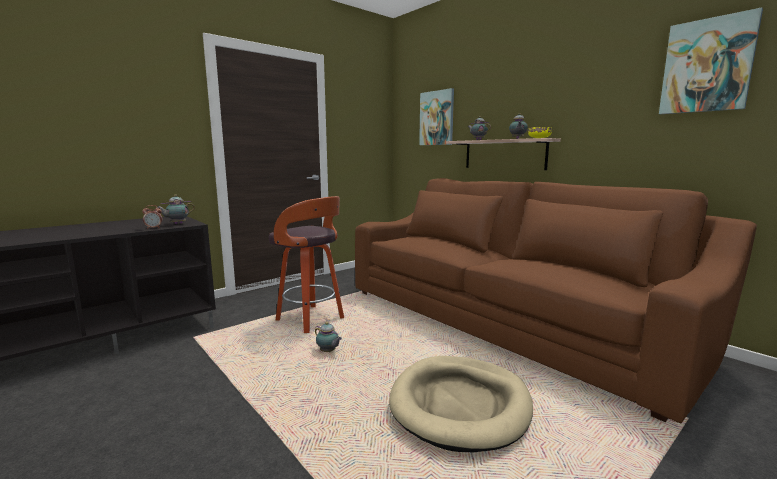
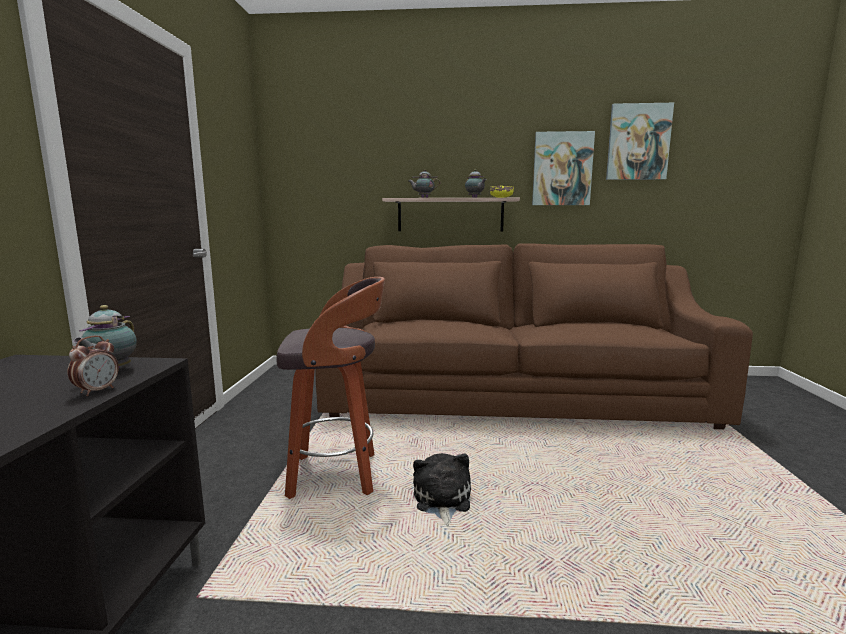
camera: 45 degrees left, 0 degrees up
teapot [315,322,342,352] -> plush toy [413,453,471,526]
beige dog bed [389,356,533,452] -> none
picture [419,88,454,145] -> picture moved to [532,131,595,205]

